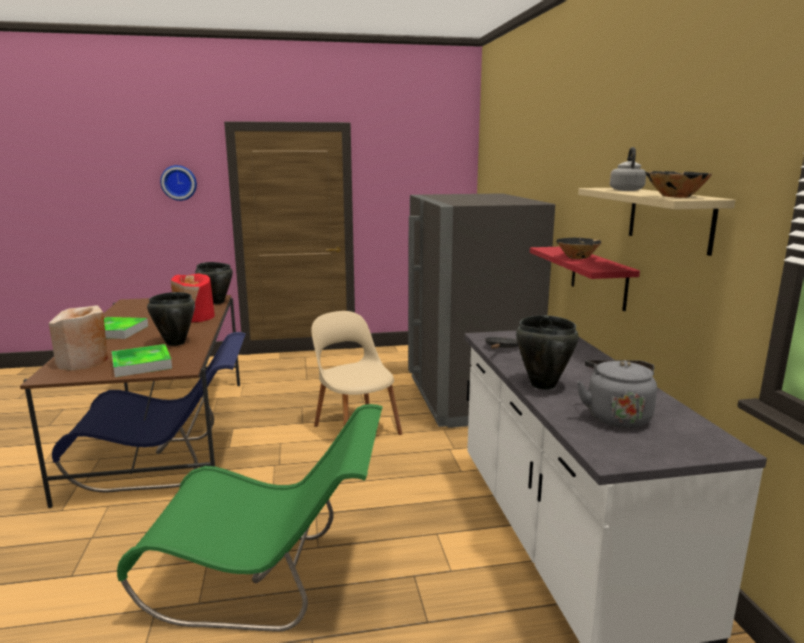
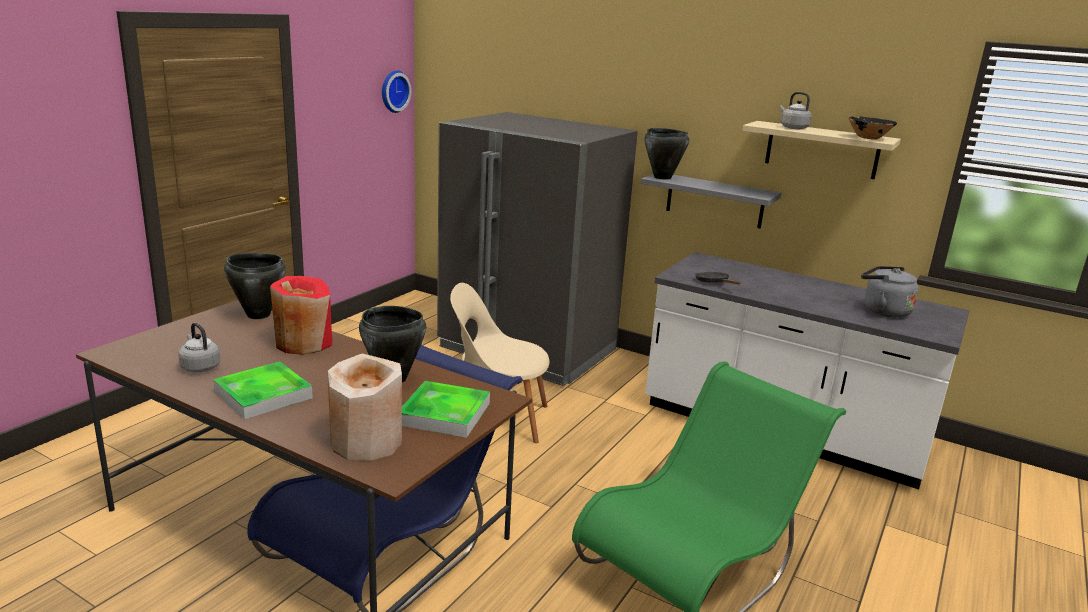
camera: 50 degrees left, 5 degrees up
wall clock [160,165,197,201] -> wall clock moved to [382,70,412,113]
black cooking pot [516,315,579,389] -> black cooking pot moved to [645,128,689,180]
red shelf [530,247,640,311] -> grey shelf [641,174,781,229]
black bowl [556,238,602,259] -> none
none -> grey kettle [178,323,220,372]

